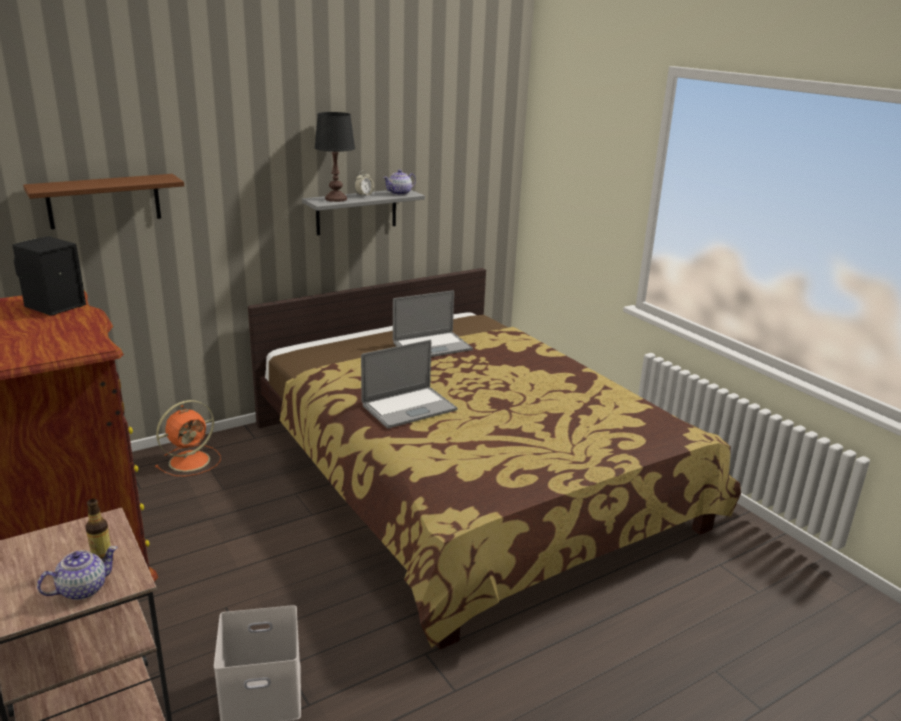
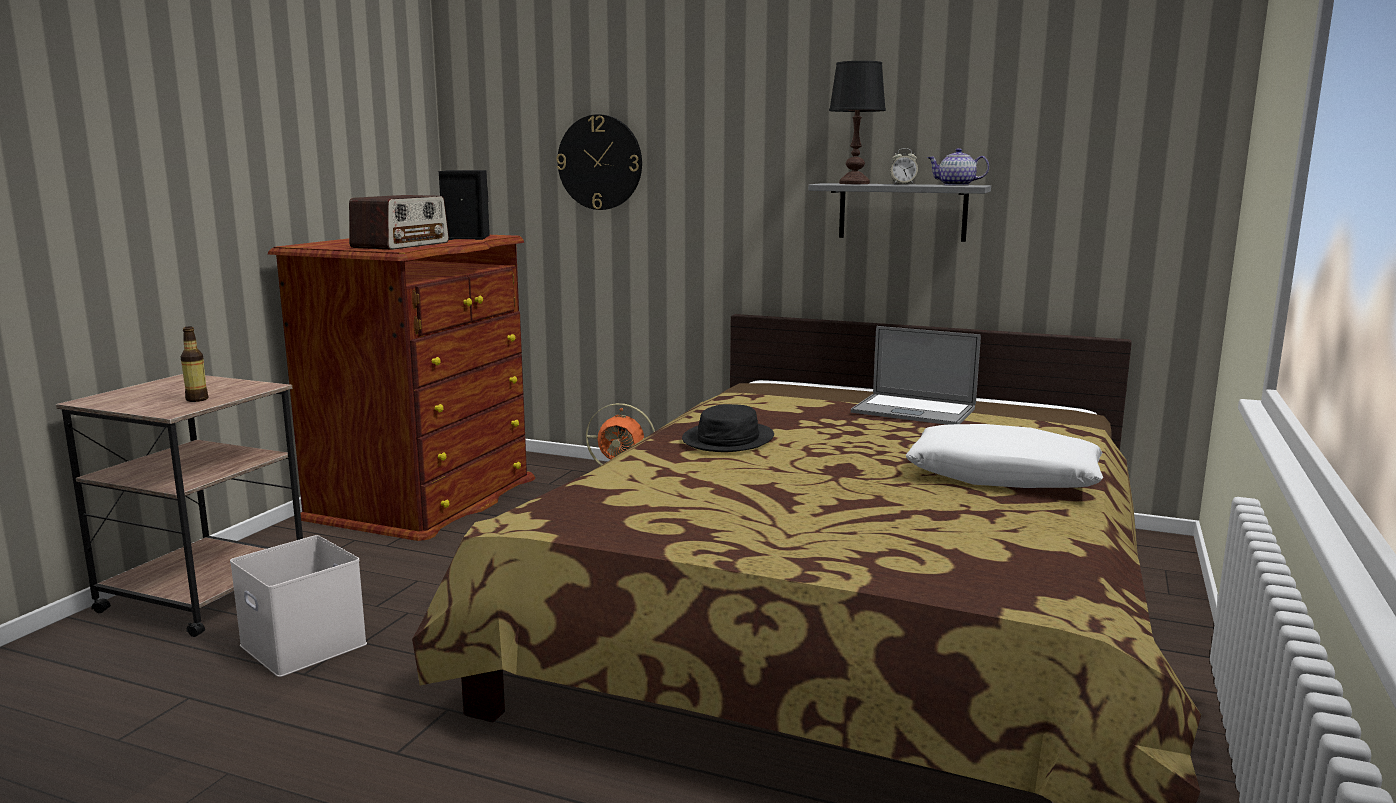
camera: 55 degrees right, 10 degrees down
brown shelf [23,174,184,229] -> wall clock [556,114,642,210]
teapot [37,546,118,600] -> none
laptop [361,340,457,428] -> black hat [682,404,774,452]
none -> radio [349,195,449,250]
none -> white pillow [905,424,1103,488]

